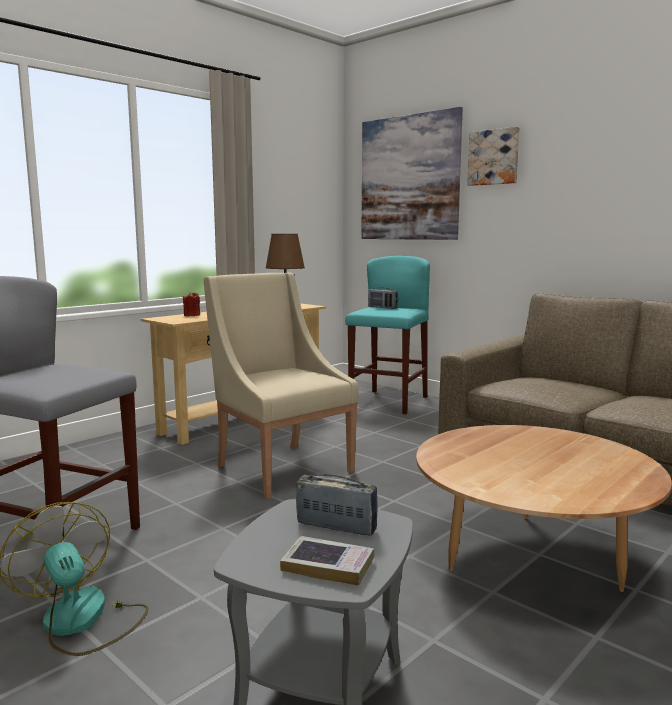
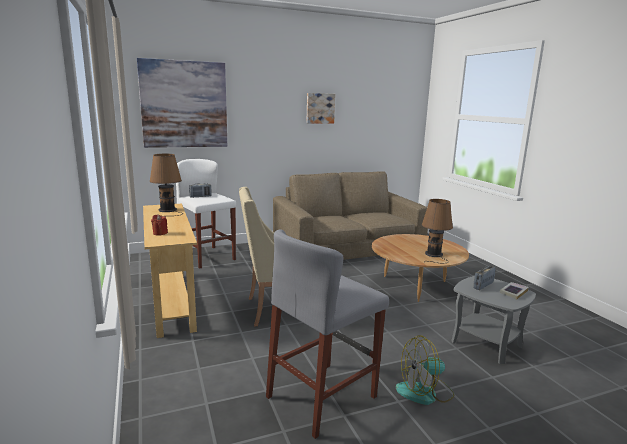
camera: 65 degrees left, 5 degrees up
turquoise stool [345,256,430,414] -> white stool [176,159,236,269]
picture [467,127,519,186] -> picture moved to [306,93,335,124]
none -> brown table lamp [422,199,453,263]

